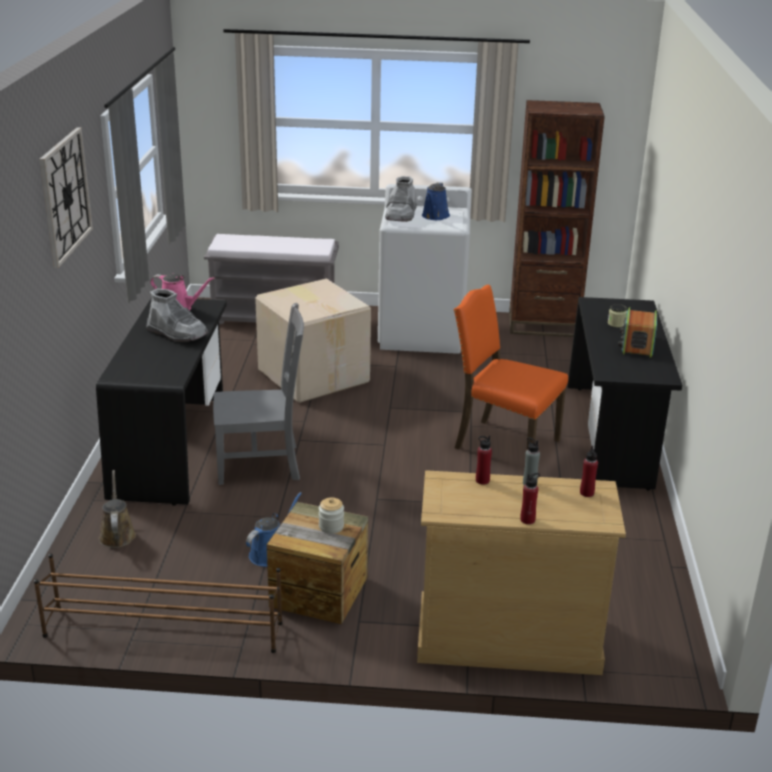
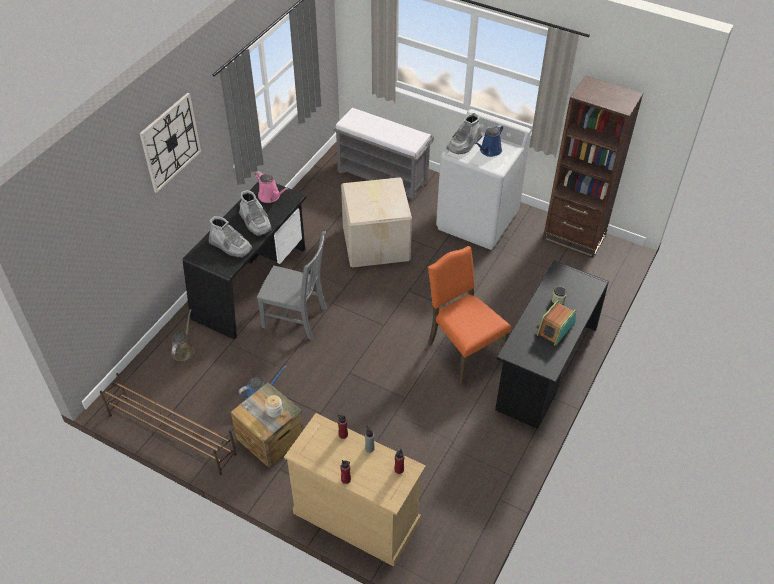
camera: 25 degrees right, 20 degrees up
none -> grey boot [209,216,252,257]

